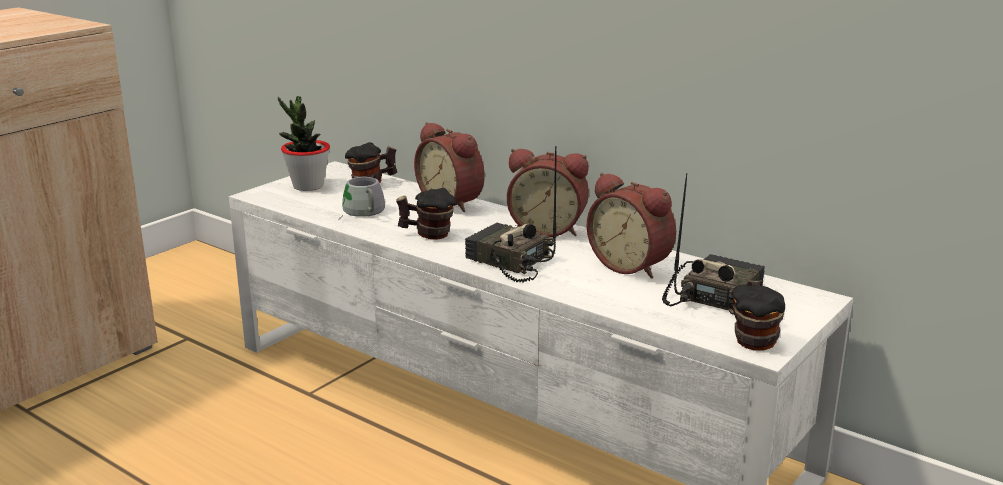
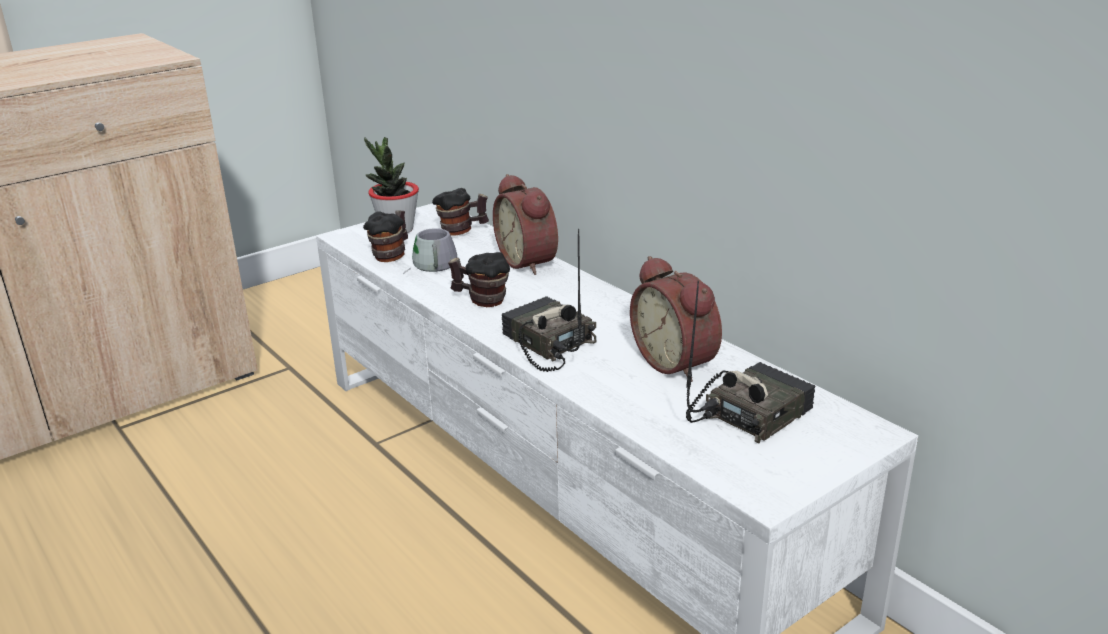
camera: 15 degrees right, 5 degrees up
alarm clock [507,149,589,237] -> none
mug [731,280,785,350] -> mug moved to [363,210,408,262]

